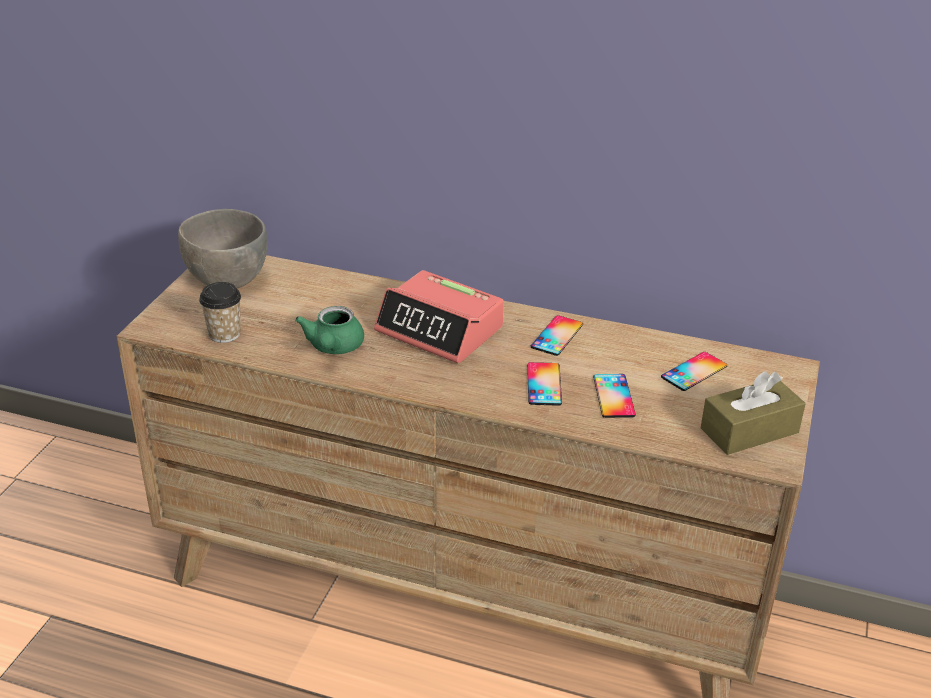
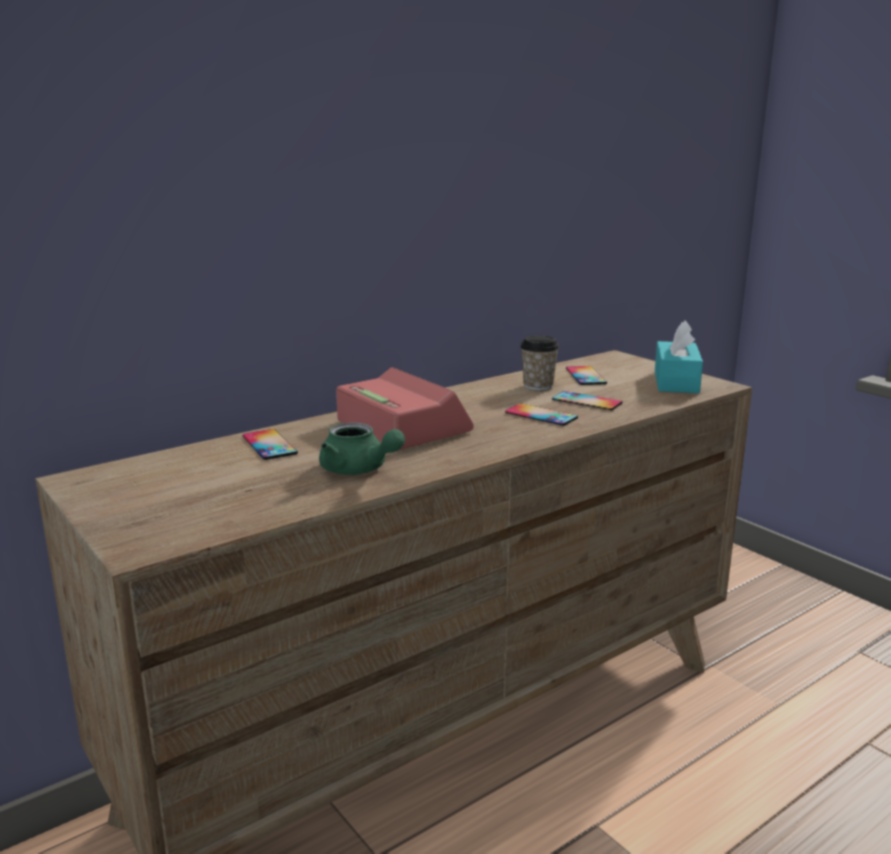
camera: 55 degrees left, 15 degrees down
grey bowl [178,209,268,289] -> none
cup [199,282,241,343] -> cup moved to [520,335,559,391]
alarm clock [374,270,504,363] -> alarm clock turned 105 degrees counterclockwise [336,367,474,450]
phone [531,315,583,356] -> phone moved to [242,429,298,460]
brown tissue box [701,371,806,455] -> turquoise tissue box [655,320,703,393]

